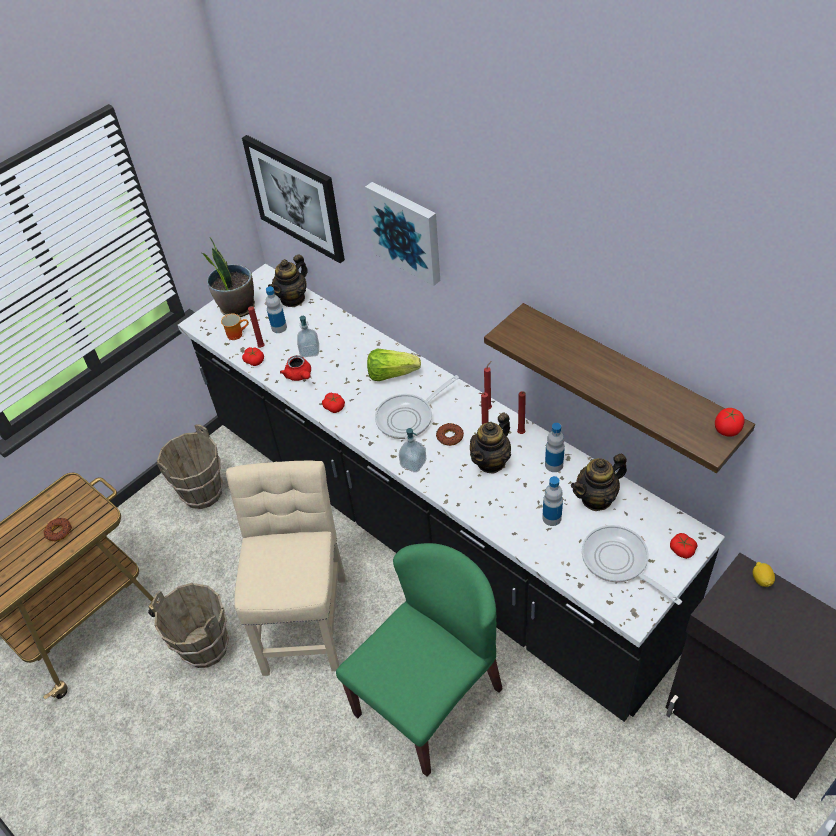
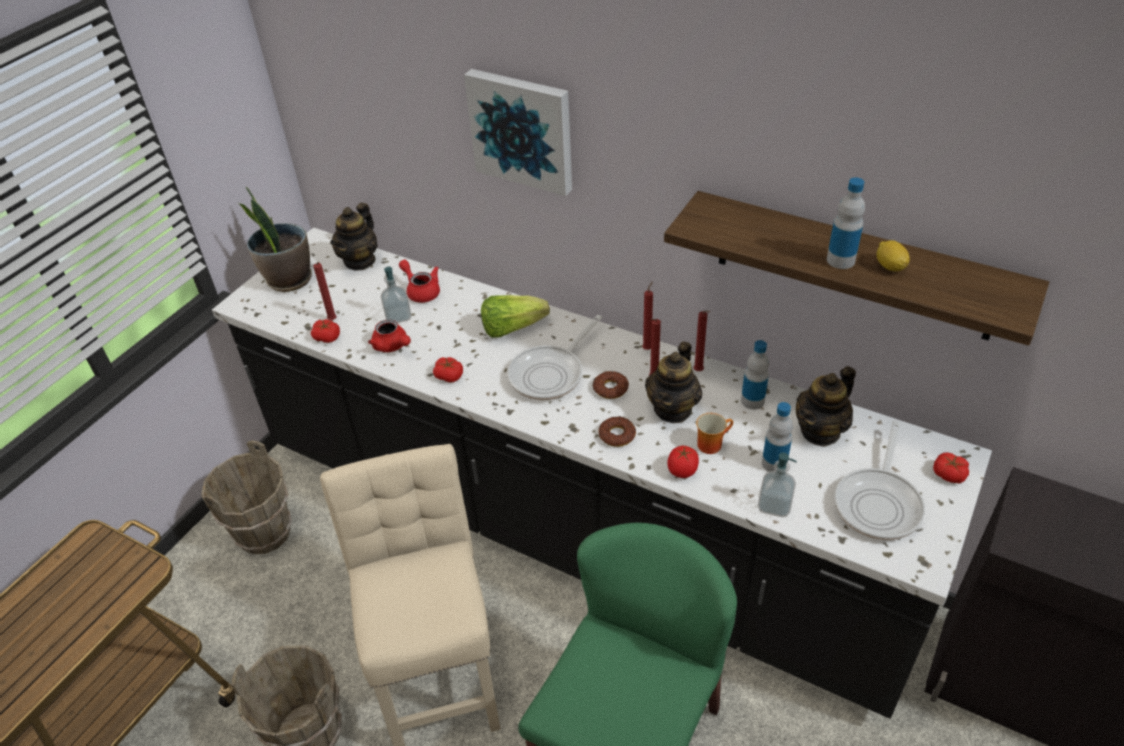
camera: 15 degrees left, 5 degrees down
donut [44,518,72,541] -> donut moved to [598,416,636,447]
mug [221,313,249,340] -> mug moved to [696,413,733,454]
picture [242,135,345,263] -> none
bottle [266,286,287,333] -> bottle moved to [827,177,865,269]
soap dispenser [399,428,426,472] -> soap dispenser moved to [758,452,797,517]
frying pan [582,525,682,605] -> frying pan turned 105 degrees counterclockwise [834,420,925,540]
tomato [715,408,744,437] -> tomato moved to [667,446,699,478]
lemon [753,562,775,587] -> lemon moved to [877,240,910,271]
none -> red teapot [399,260,440,303]

